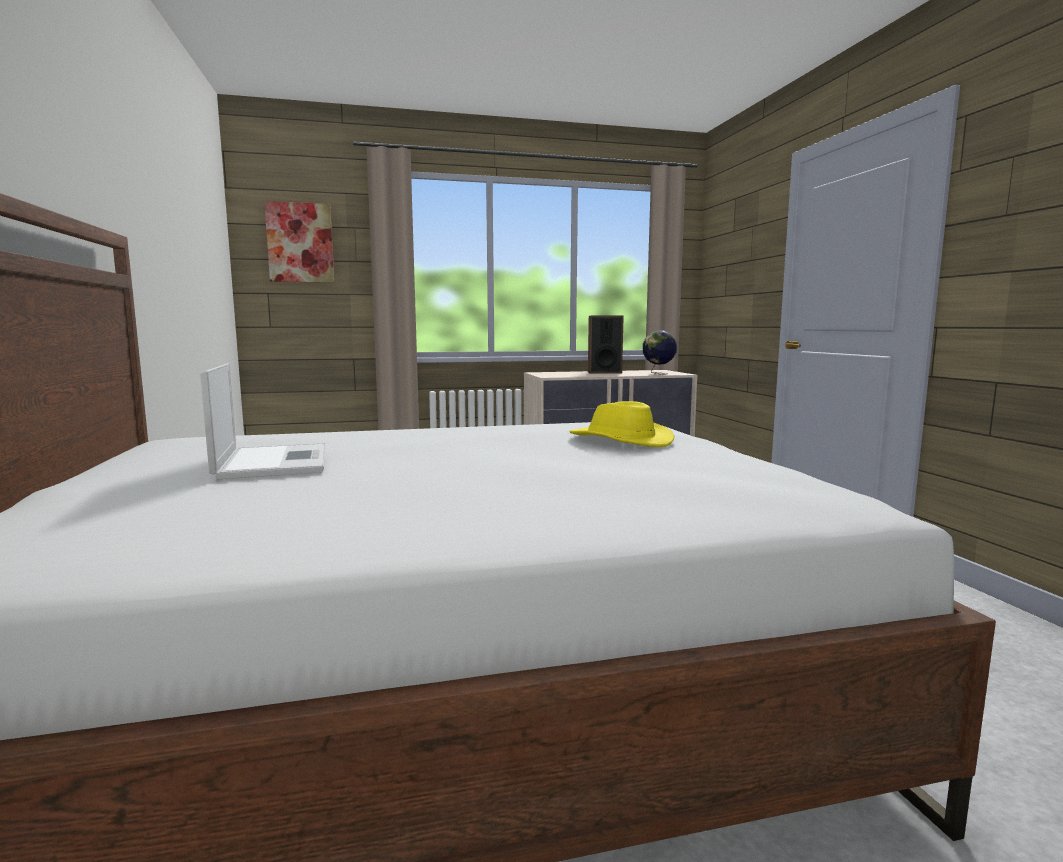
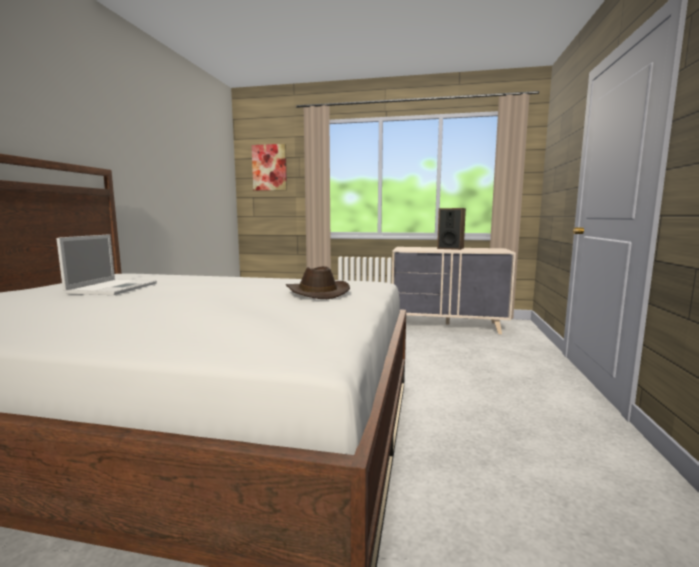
camera: 25 degrees right, 0 degrees up
yellow hat [569,401,674,447] -> brown hat [286,266,350,299]
globe [643,330,677,375] -> none

